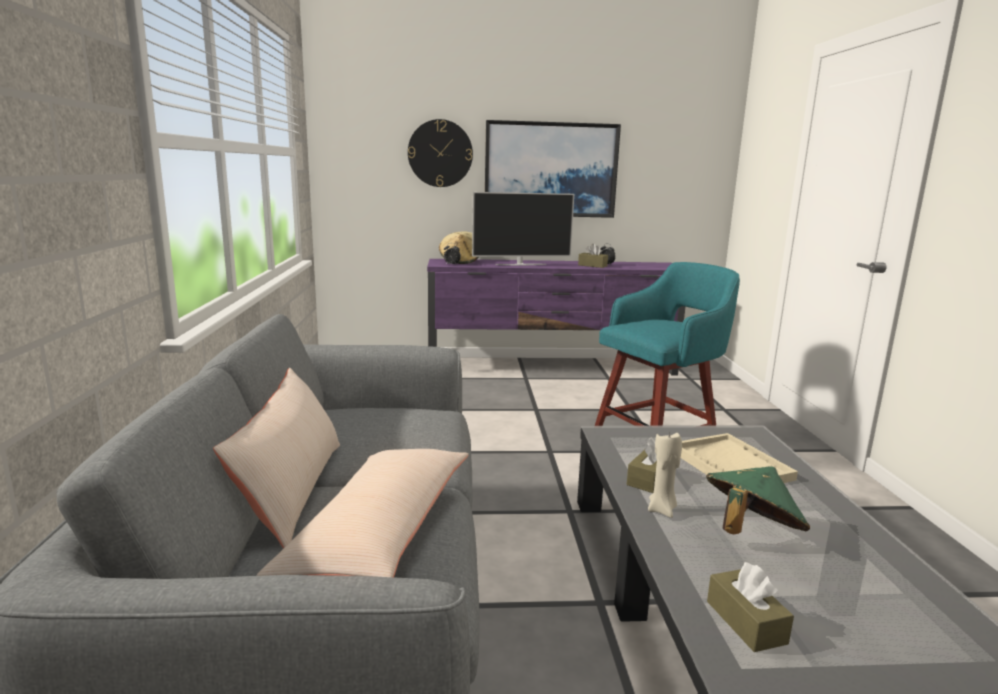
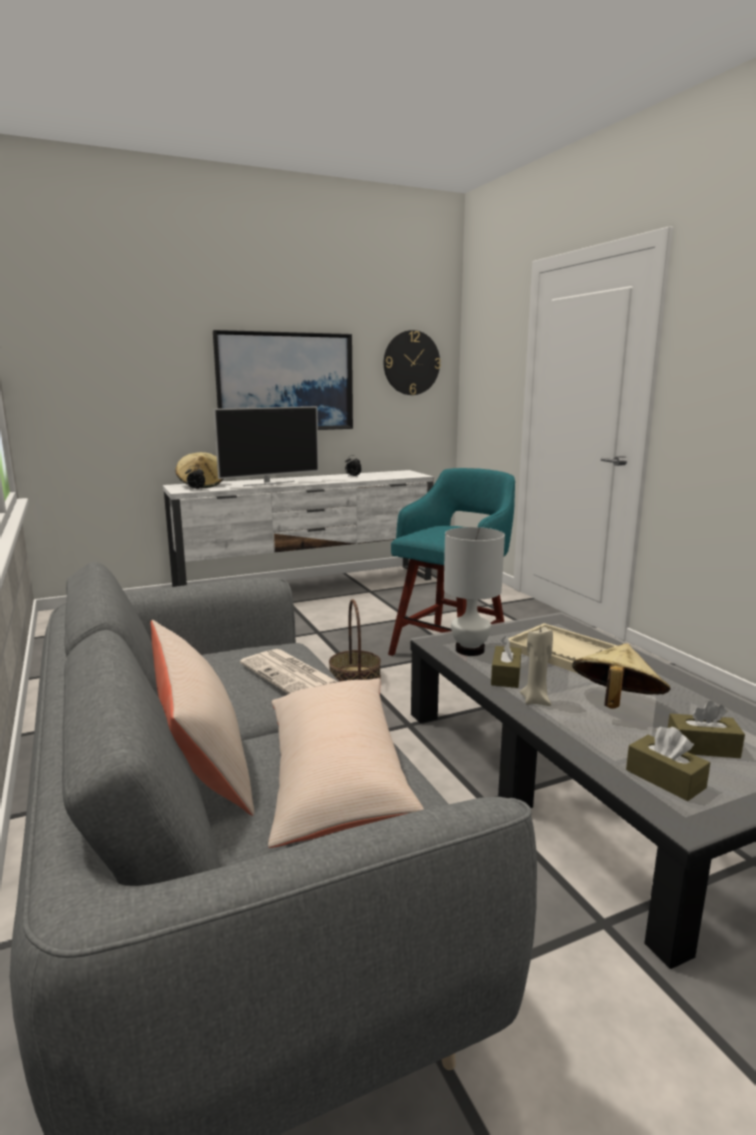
camera: 20 degrees left, 0 degrees up
wall clock [408,119,473,187] -> wall clock moved to [384,330,441,395]
purple tv stand [427,259,685,376] -> white tv stand [163,470,434,587]
brown tissue box [578,243,608,268] -> brown tissue box moved to [668,701,745,758]
green hat [706,466,810,534] -> beige hat [572,643,671,709]
none -> newspaper [240,649,338,694]
none -> basket [329,599,381,682]
none -> white table lamp [444,527,505,656]

